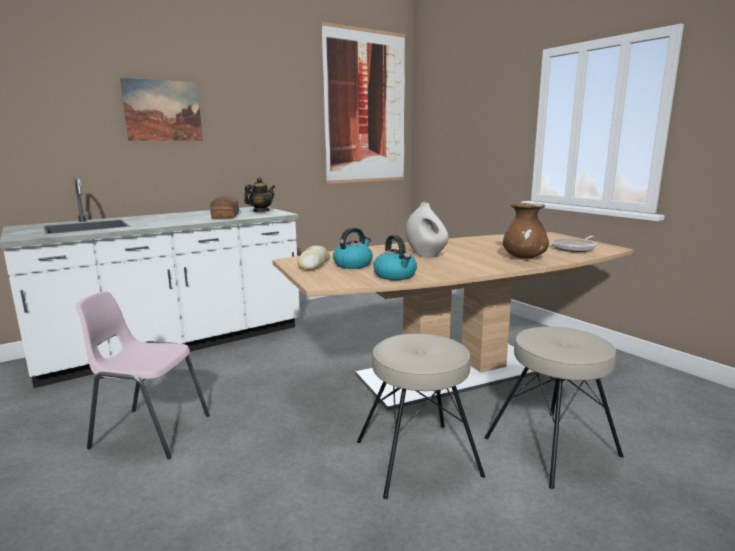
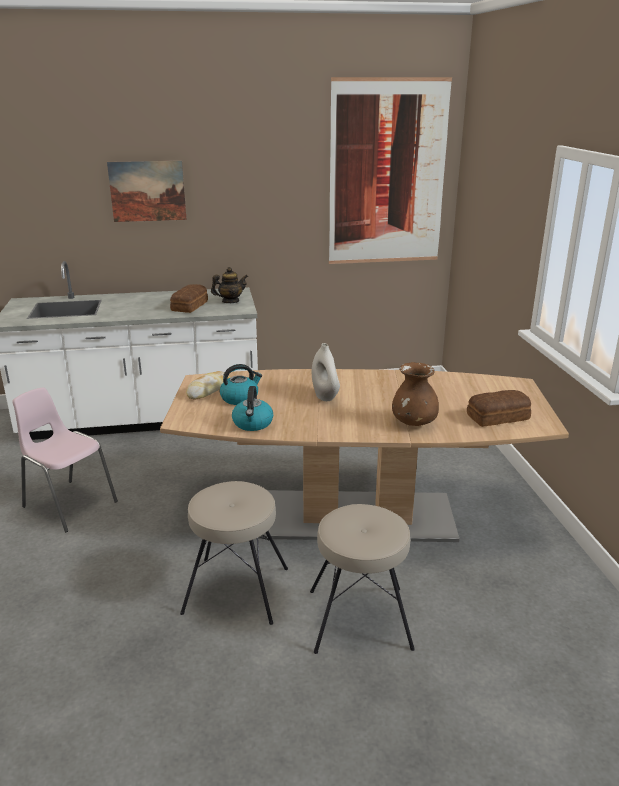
camera: 25 degrees right, 10 degrees up
frying pan [552,236,597,252] -> bread [467,390,531,427]

